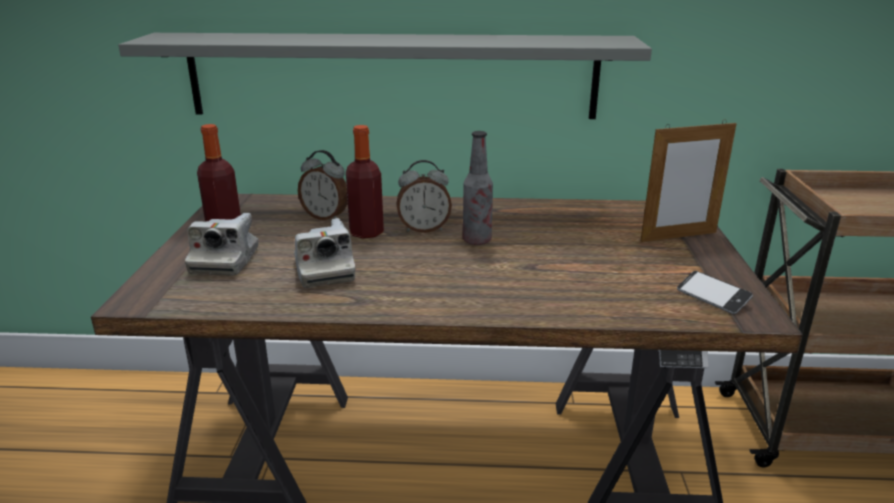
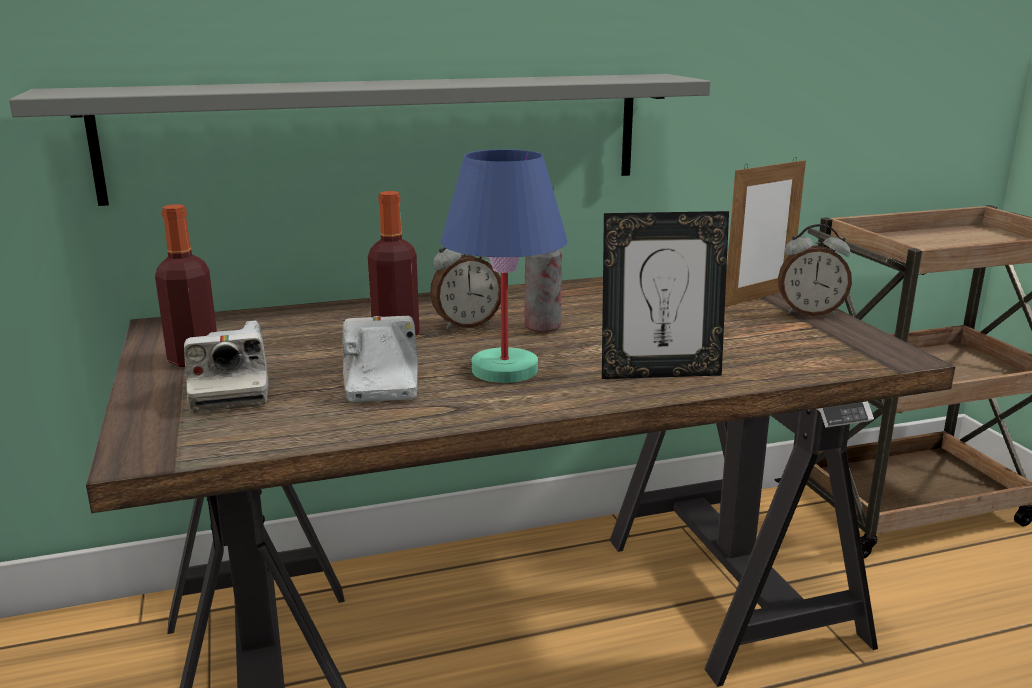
camera: 20 degrees left, 5 degrees down
camera [294,218,355,288] -> camera turned 150 degrees counterclockwise [342,316,418,403]
alarm clock [298,150,348,220] -> alarm clock moved to [778,224,852,316]
phone [677,271,753,314] -> none
none -> blue table lamp [440,149,568,383]
none -> picture frame [602,211,729,379]

